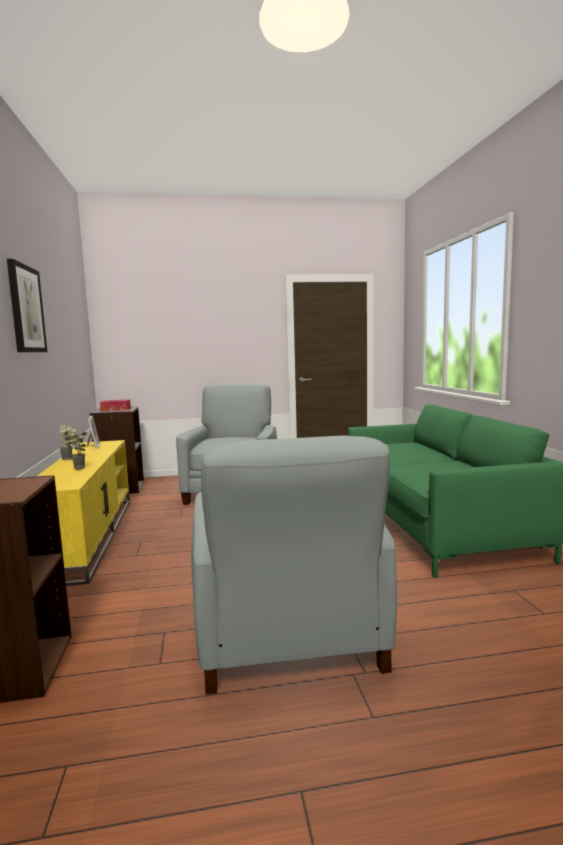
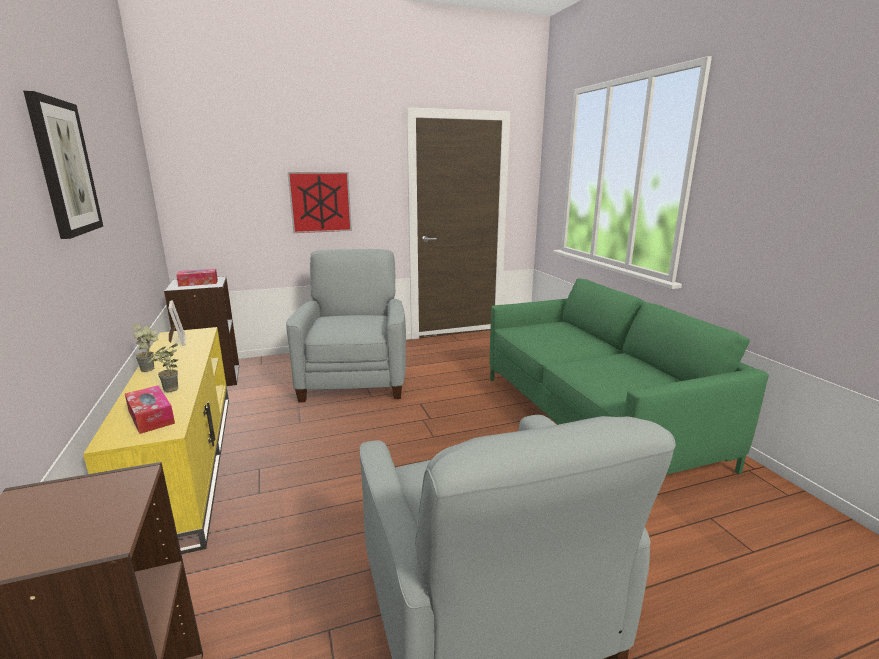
camera: 10 degrees left, 10 degrees up
none -> tissue box [125,386,175,434]
none -> picture [288,172,352,233]

